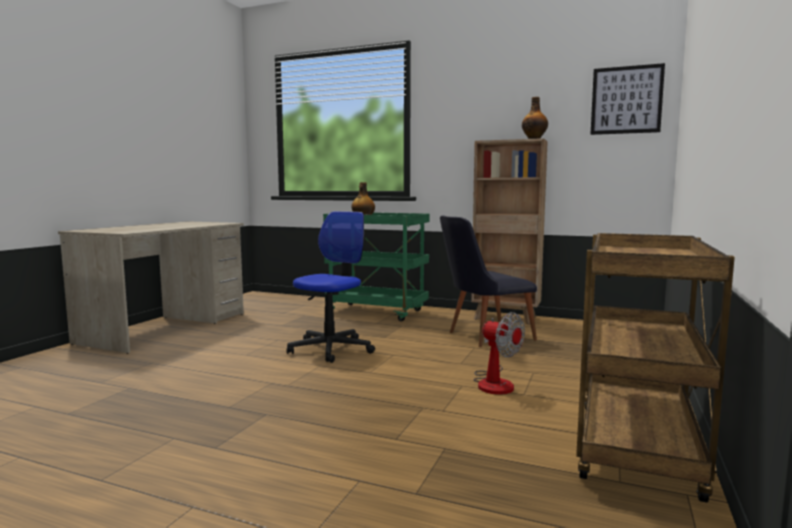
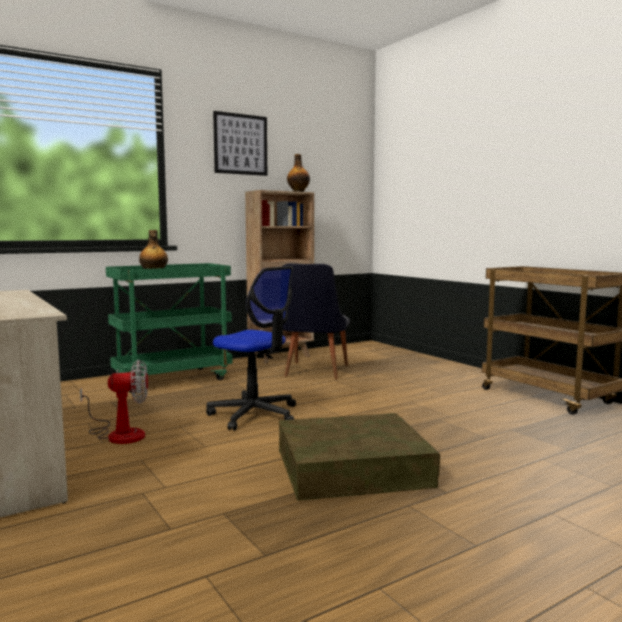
camera: 55 degrees left, 0 degrees up
office chair [287,211,375,363] -> office chair turned 150 degrees clockwise [206,266,296,431]
fan [474,312,525,395] -> fan moved to [80,359,148,444]
picture [590,63,665,135] -> picture moved to [213,111,267,176]
none -> brown storage box [279,413,440,501]

